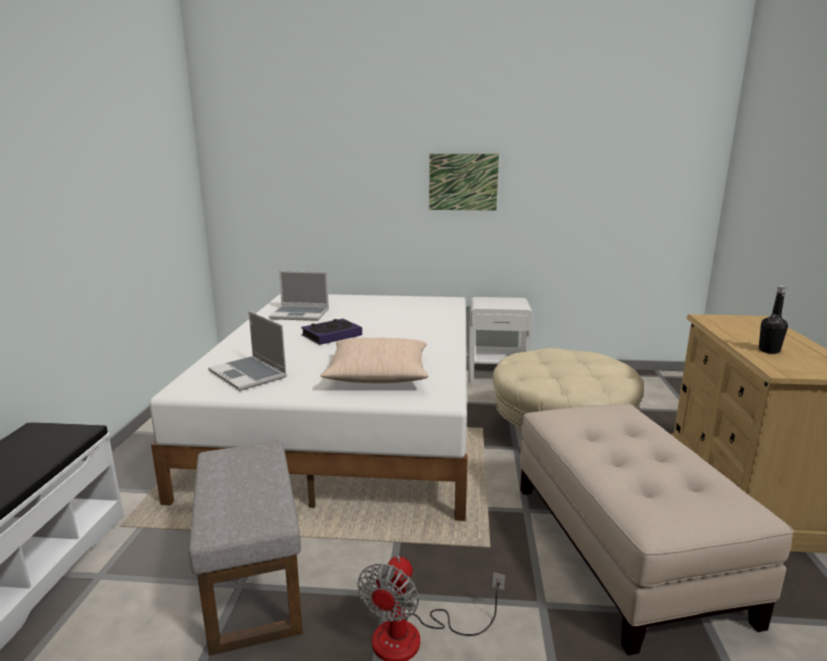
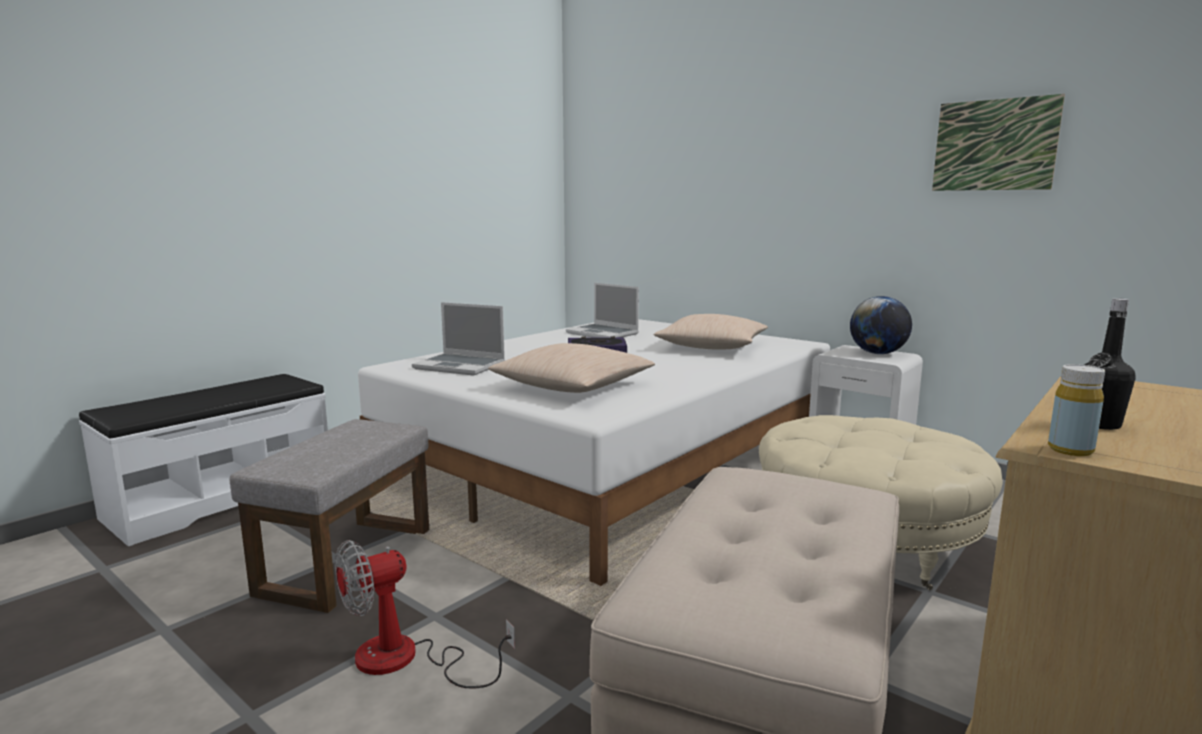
camera: 35 degrees right, 5 degrees down
laptop [208,311,287,391] -> laptop turned 60 degrees counterclockwise [412,302,505,376]
picture [429,154,499,211] -> picture moved to [932,94,1065,191]
none -> beige pillow [654,314,768,350]
none -> globe [850,296,912,354]
none -> yellow bottle [1048,364,1105,456]

